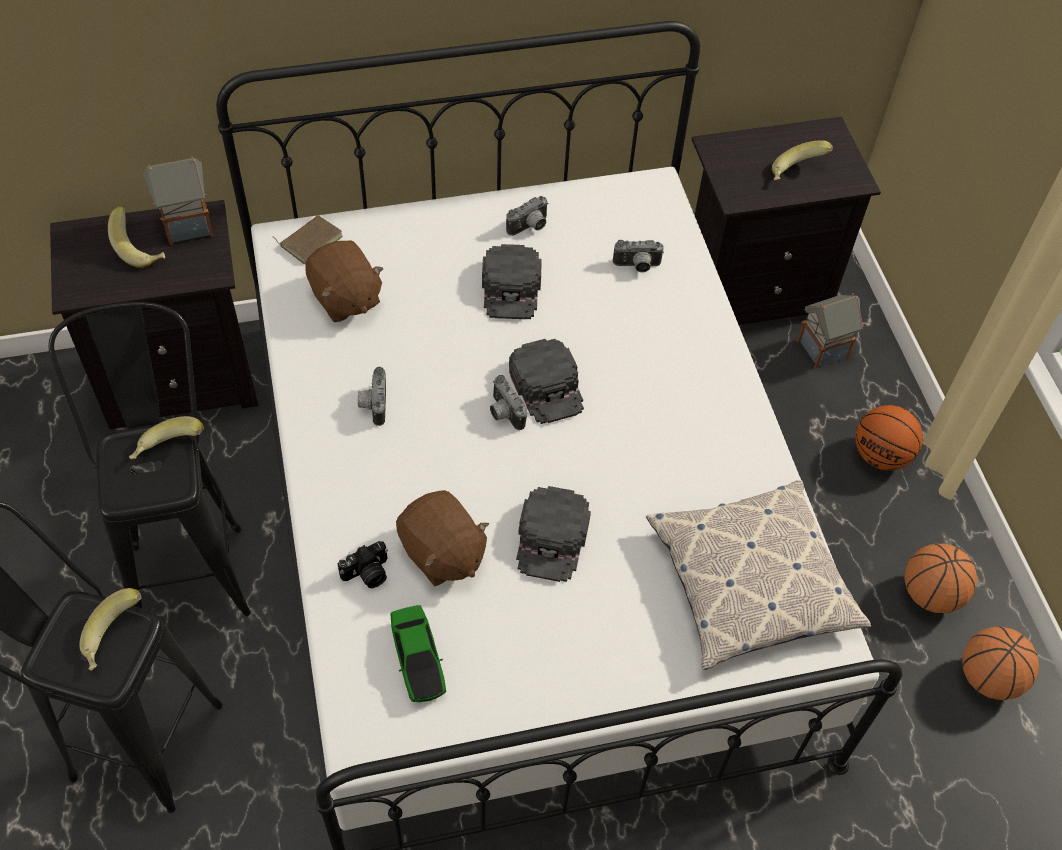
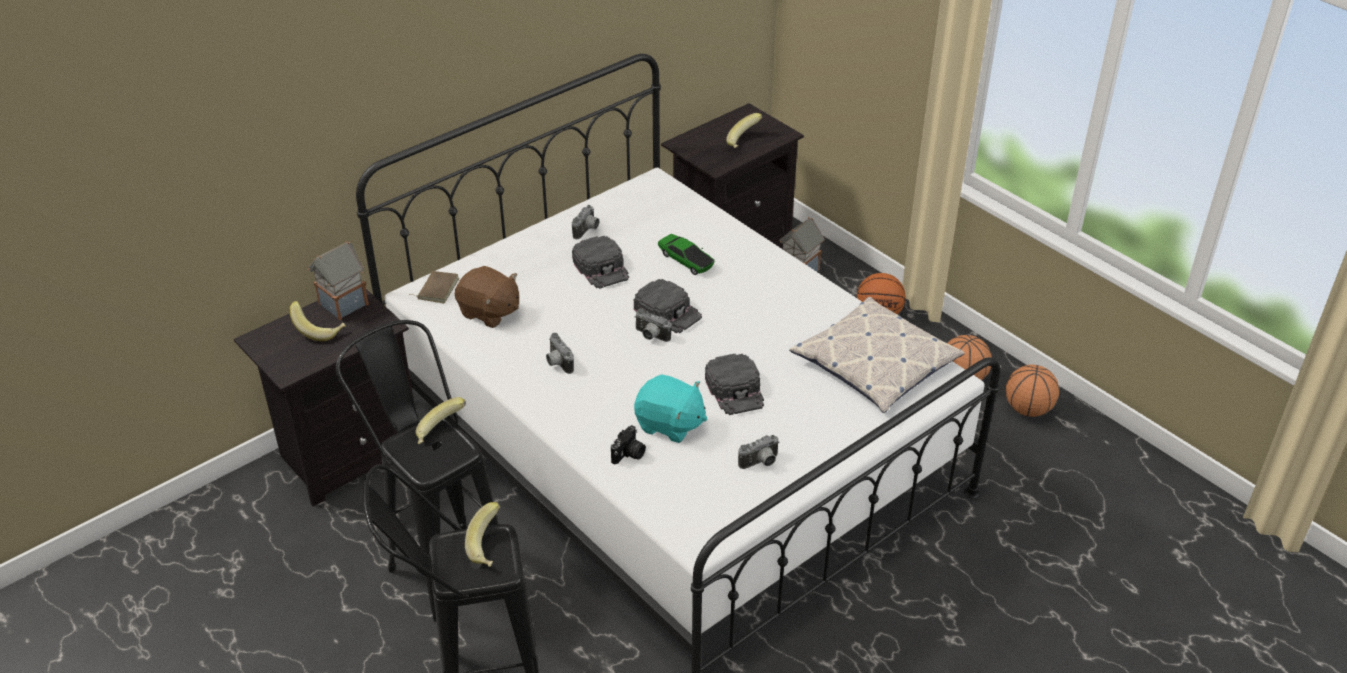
camera: 25 degrees left, 15 degrees down
toy car [390,605,446,702] -> toy car moved to [658,234,714,275]
brown plush toy [396,490,489,586] -> turquoise plush toy [634,374,707,443]
camera [613,240,664,272] -> camera moved to [738,435,780,469]

